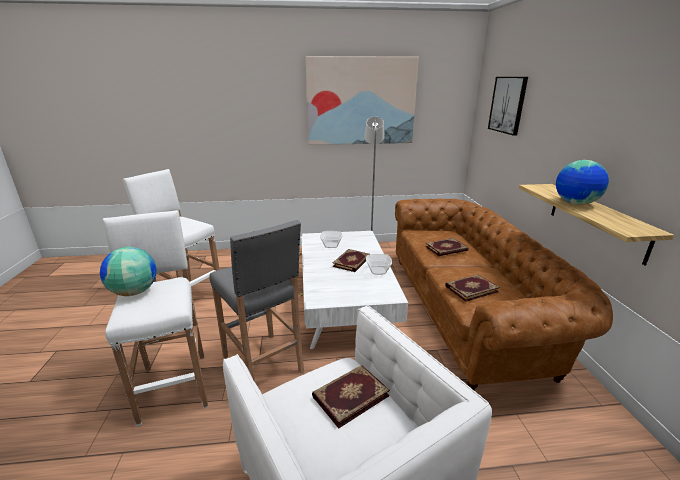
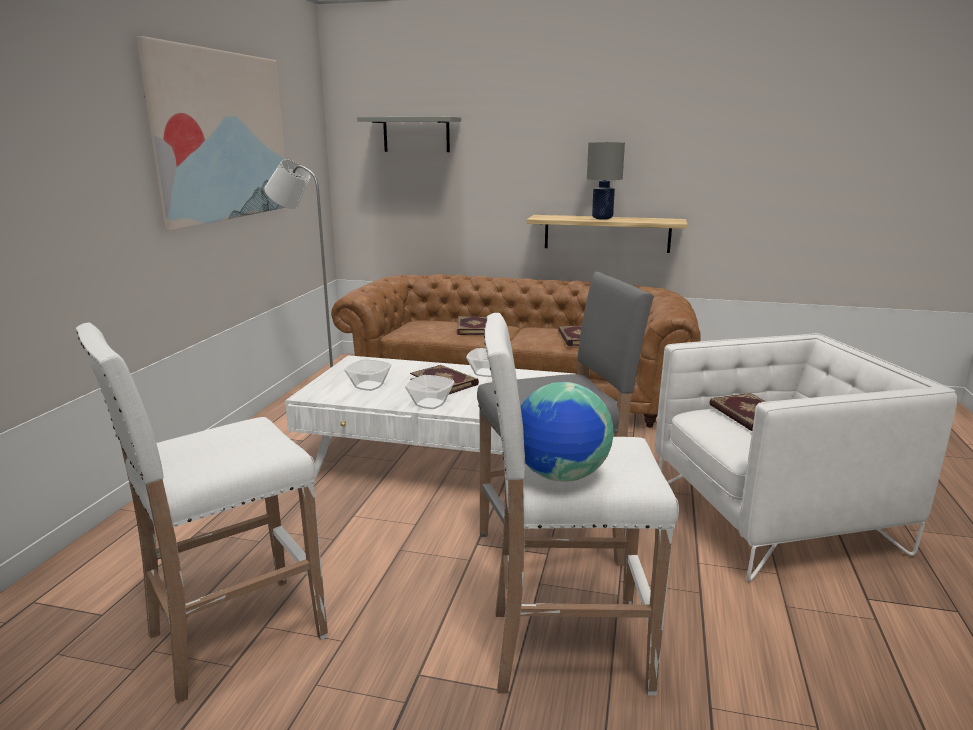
camera: 70 degrees left, 5 degrees down
picture [488,77,528,136] -> grey shelf [357,117,461,152]
globe [556,160,609,205] -> grey table lamp [587,141,625,220]
none -> bowl [405,375,454,409]

